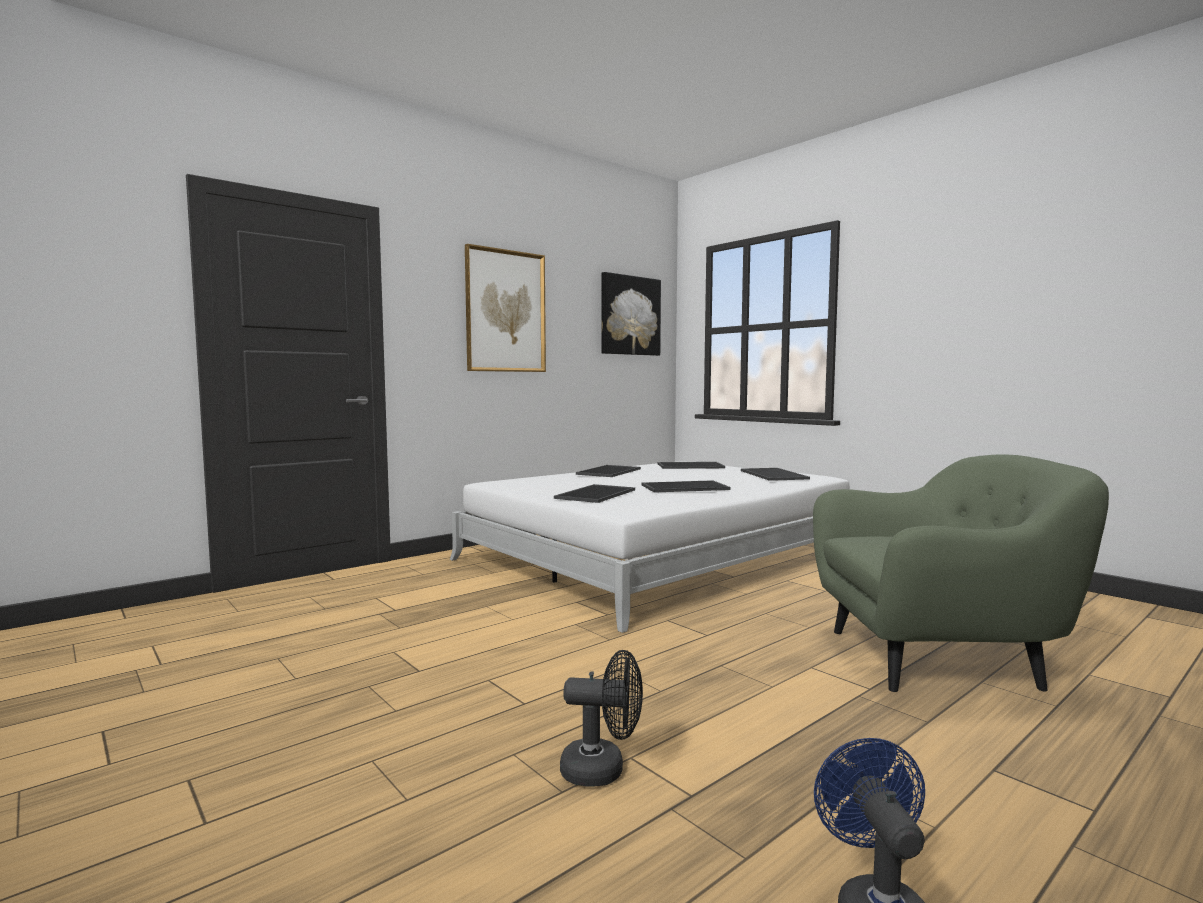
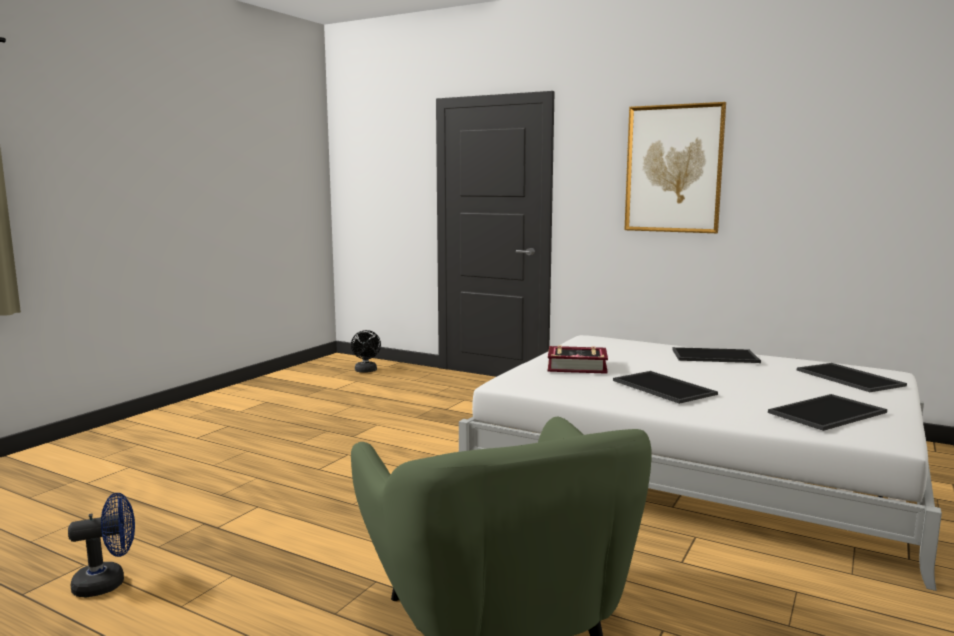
camera: 70 degrees right, 5 degrees up
tray [554,484,635,503] -> book [548,345,608,374]
black fan [560,650,643,787] -> black fan moved to [351,330,381,373]
picture [601,272,661,356] -> none

